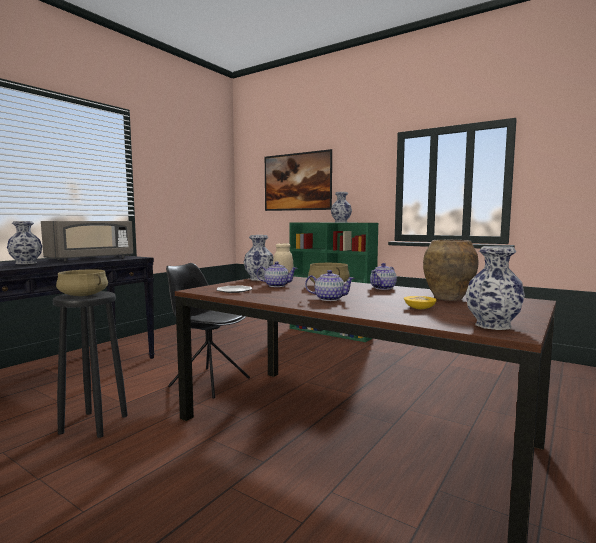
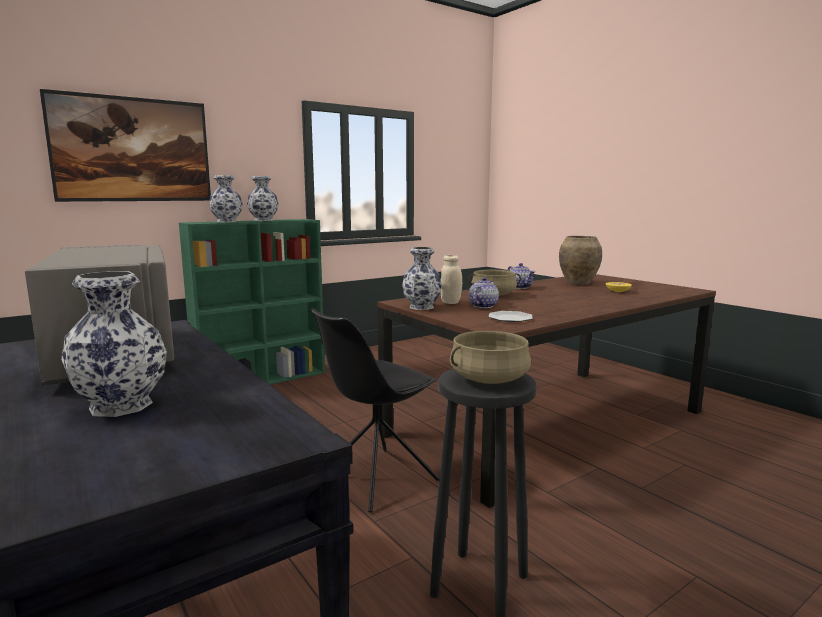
camera: 70 degrees left, 5 degrees up
teapot [305,270,355,301] -> none
vase [466,246,525,330] -> vase moved to [209,175,243,222]

